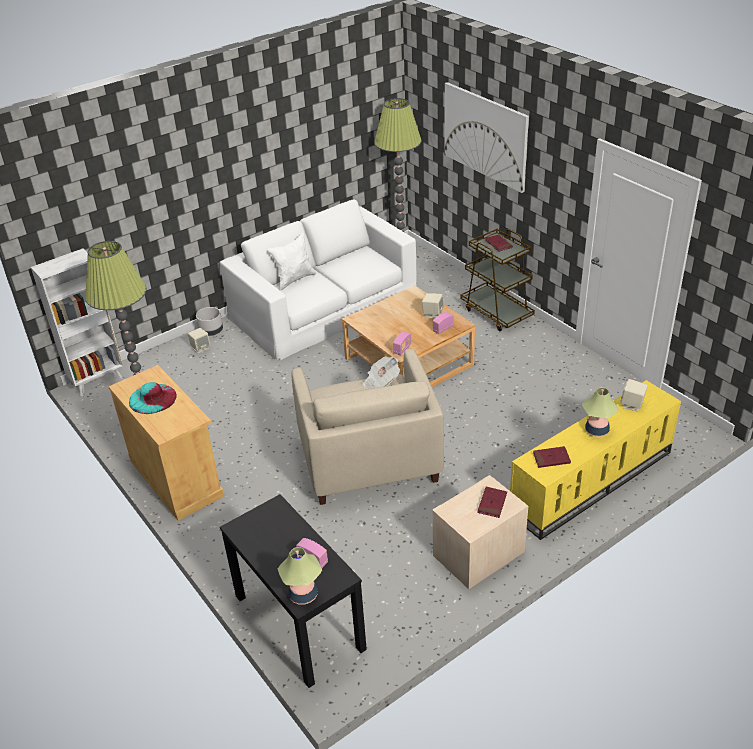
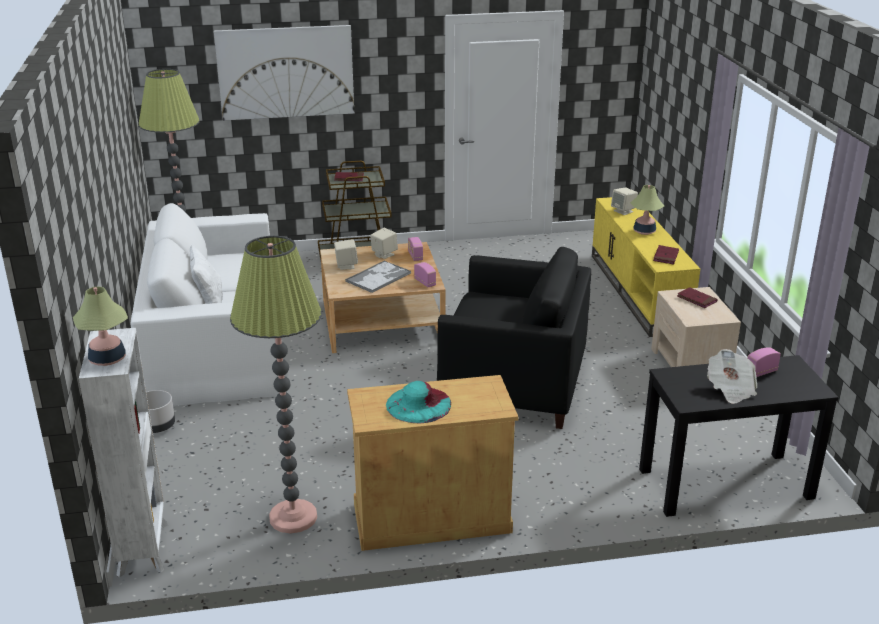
camera: 65 degrees left, 10 degrees down
beige speaker [188,328,211,353] -> beige speaker moved to [334,239,358,270]
table lamp [277,547,322,605] -> table lamp moved to [73,287,128,366]
beige armchair [292,349,444,505] -> black armchair [437,247,591,429]
newspaper [363,357,400,389] -> newspaper moved to [707,349,757,404]
none -> tray [345,260,411,293]

